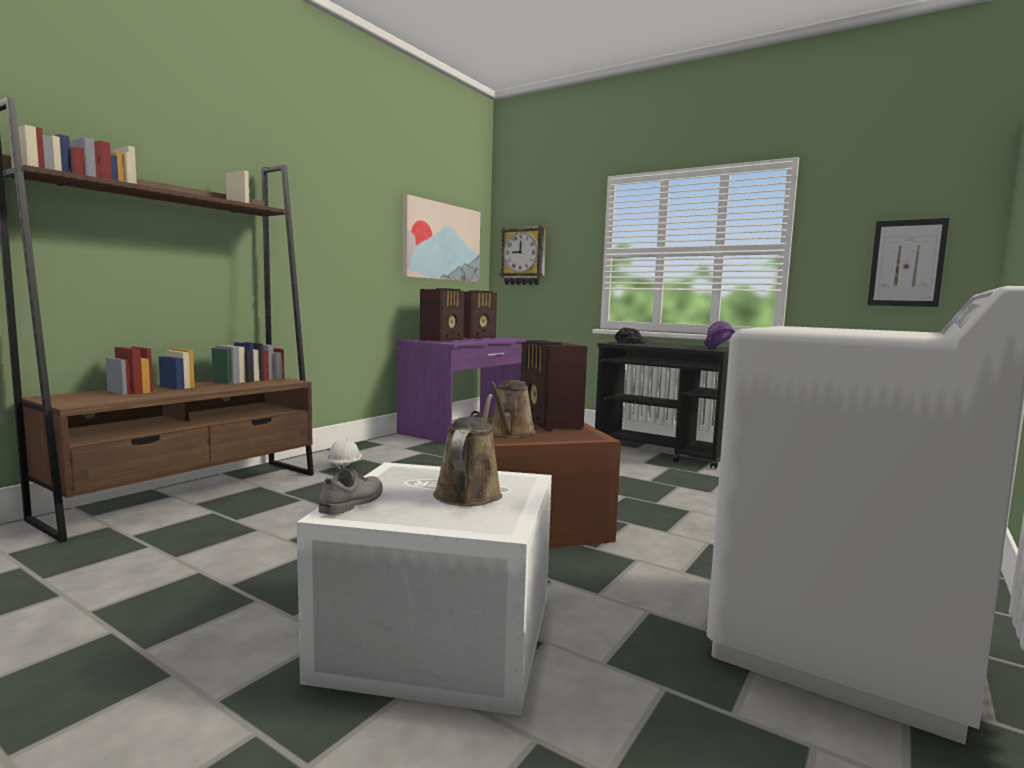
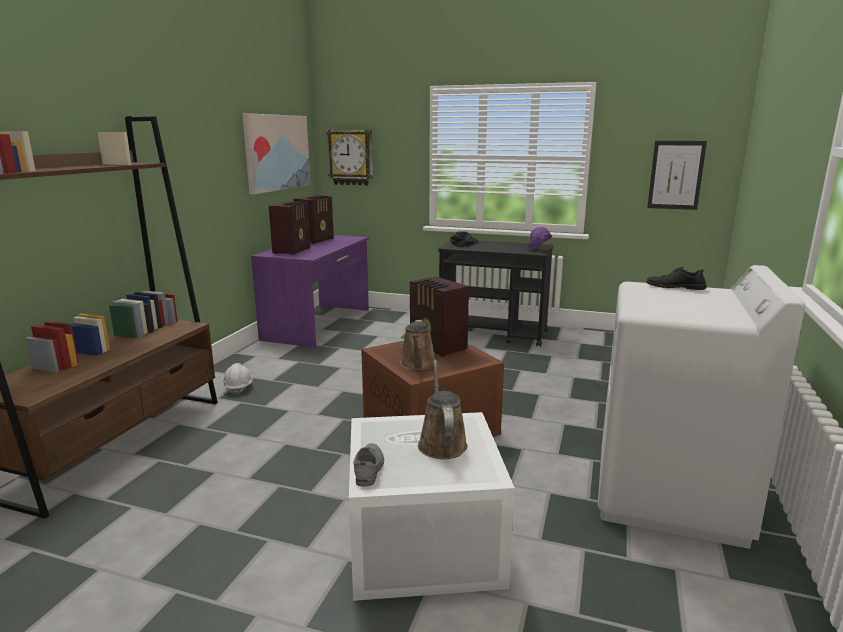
camera: 15 degrees left, 10 degrees up
none -> black shoe [646,267,706,290]

